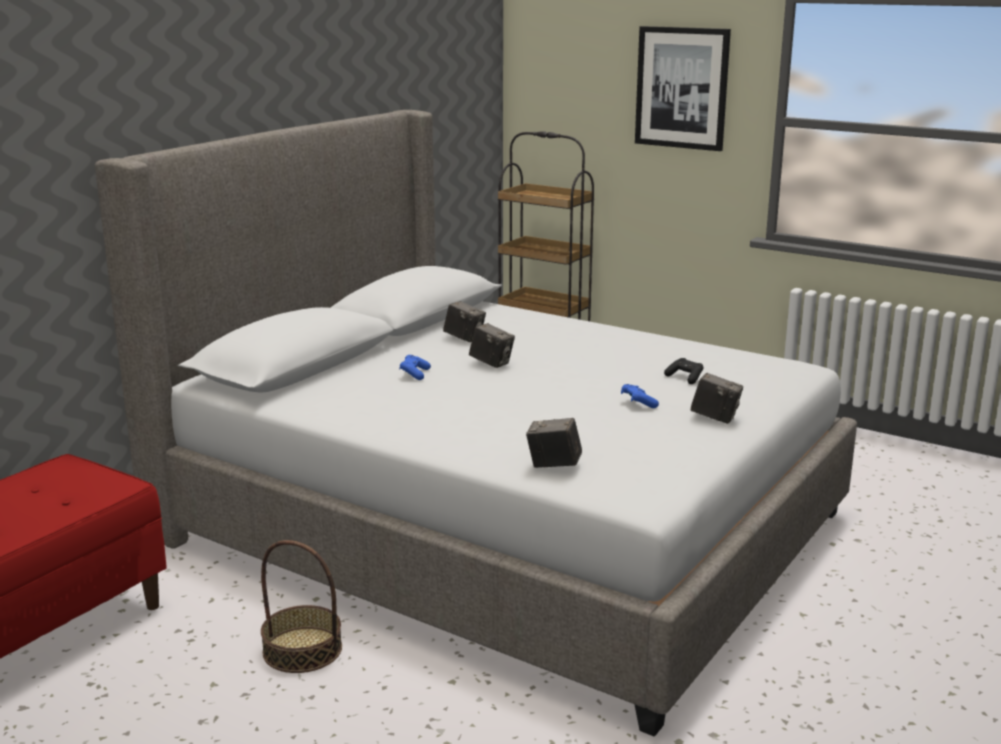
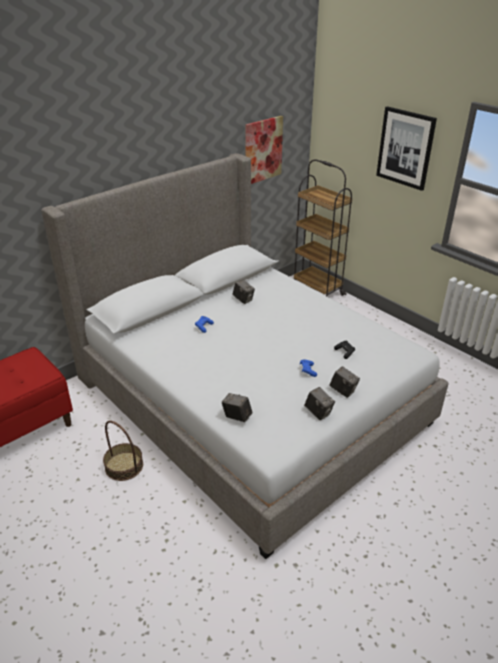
camera: 15 degrees right, 15 degrees up
camera [469,323,515,368] -> camera moved to [304,387,335,420]
none -> picture [245,116,283,184]

